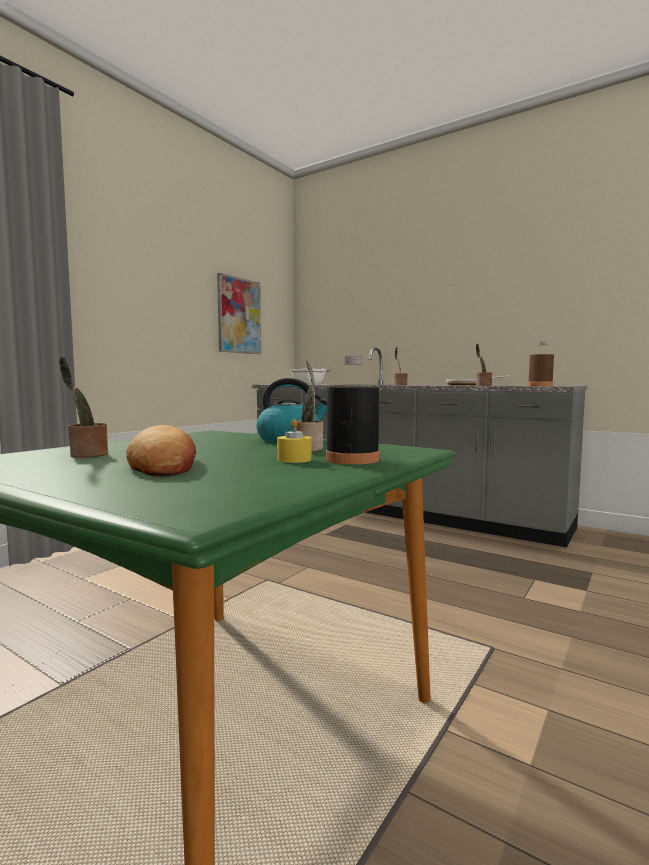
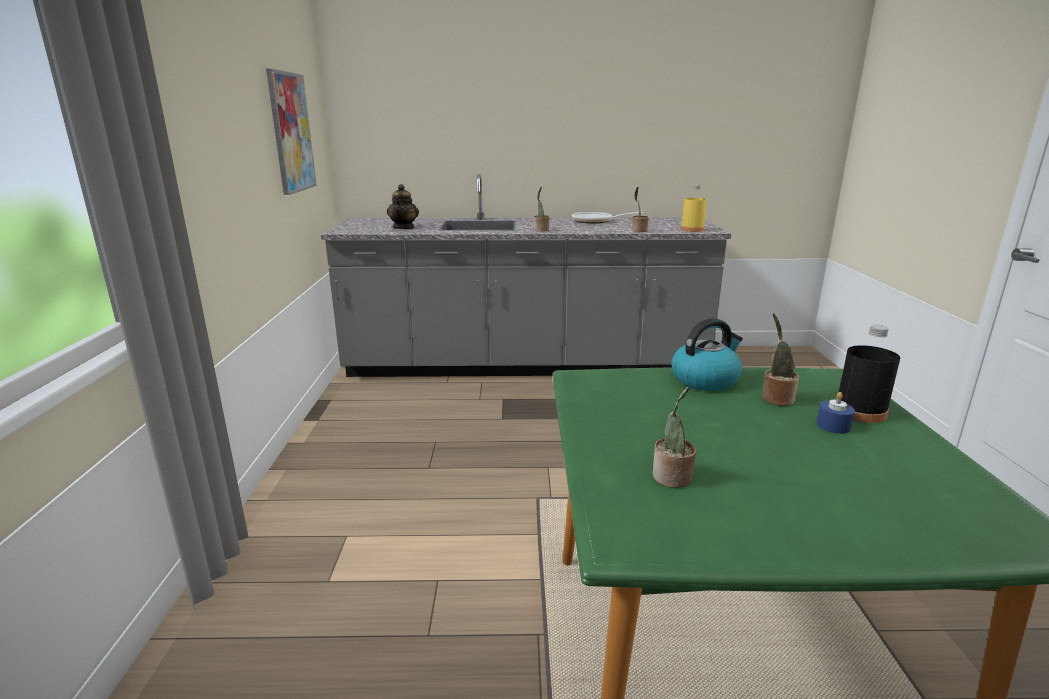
camera: 35 degrees left, 15 degrees up
bread [126,425,196,477] -> none
yellow candle [277,419,312,463] -> blue candle [816,392,855,434]
frying pan [290,368,331,385] -> teapot [387,184,419,229]
brown bottle [528,341,554,386] -> yellow bottle [681,185,707,232]

